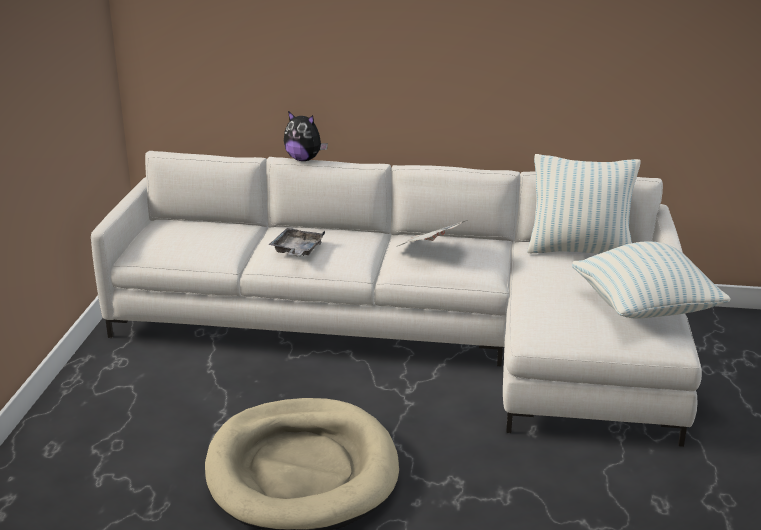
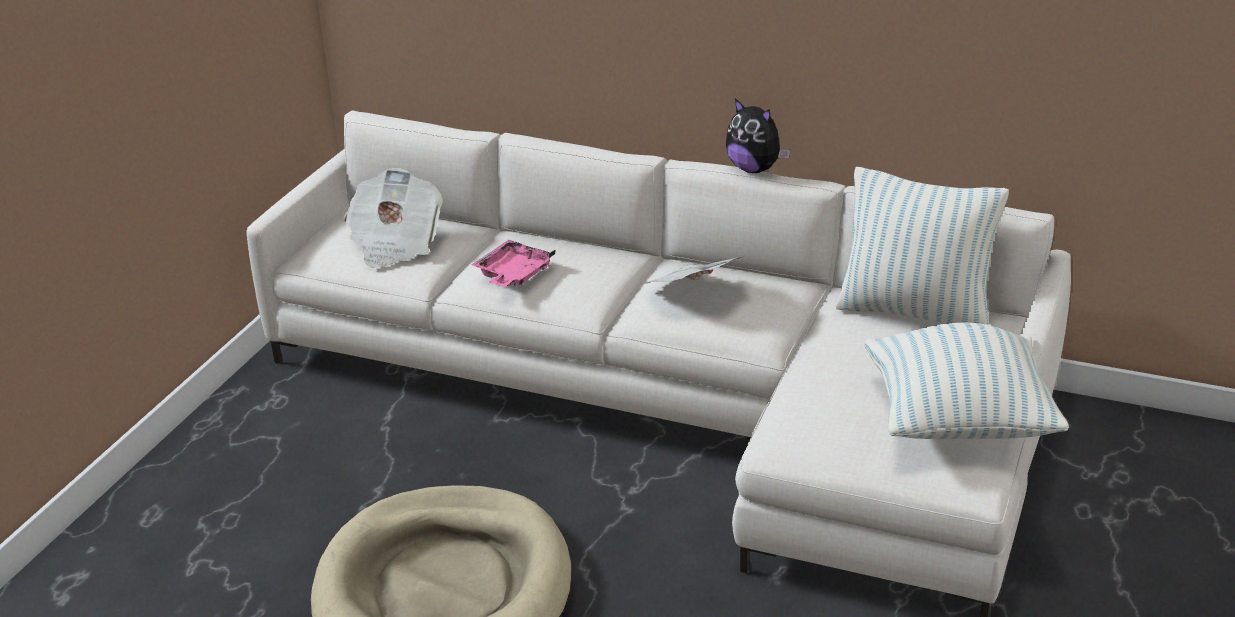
camera: 15 degrees right, 5 degrees up
grey tray [269,228,325,256] -> pink tray [471,240,556,287]
plush toy [284,111,328,161] -> plush toy moved to [726,98,790,173]
none -> newspaper [345,168,443,268]

